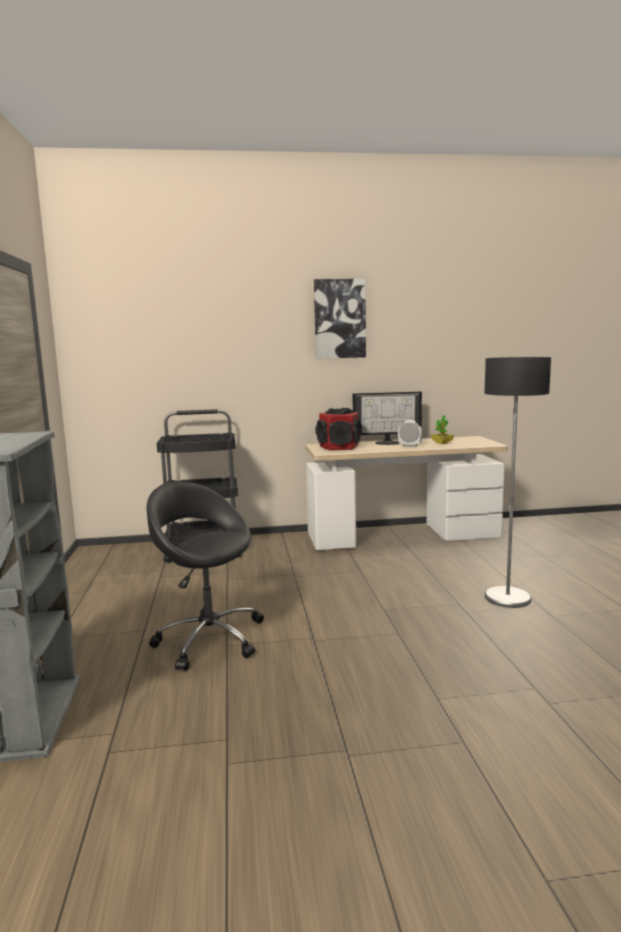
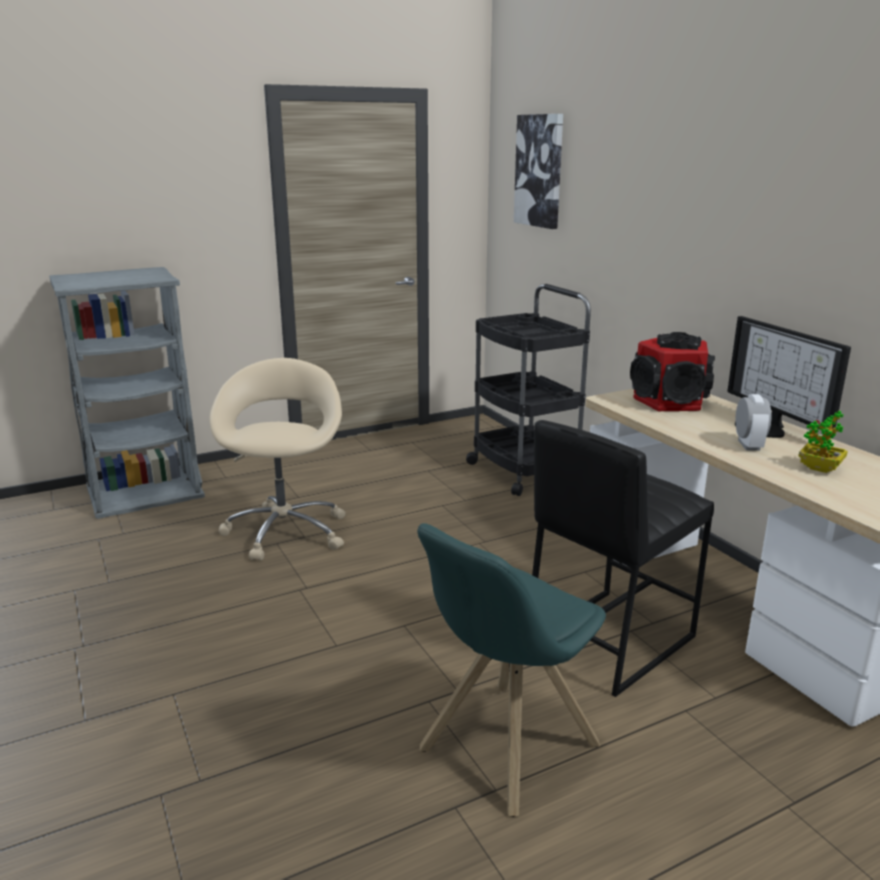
camera: 70 degrees right, 10 degrees up
black office chair [147,482,264,671] -> beige office chair [209,358,346,561]
picture [314,279,366,359] -> picture moved to [514,114,563,229]
floor lamp [485,357,551,608] -> turquoise chair [417,523,606,817]
none -> black stool [532,420,714,697]

